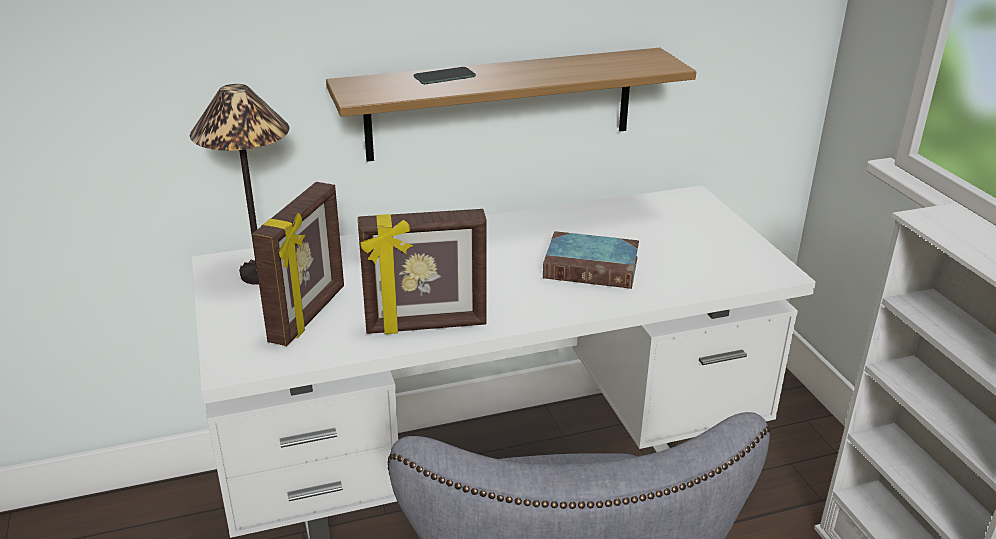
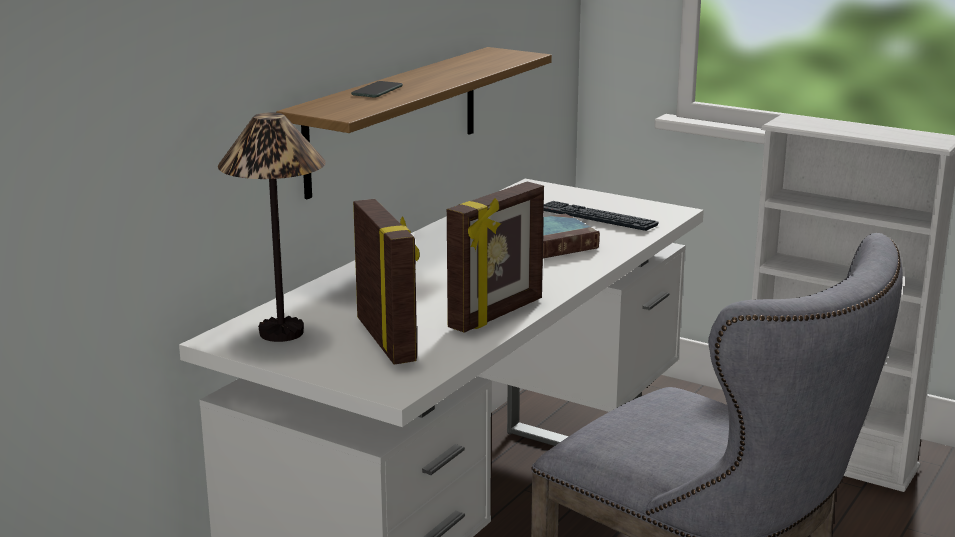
camera: 40 degrees left, 10 degrees down
none -> keyboard [544,201,659,231]

